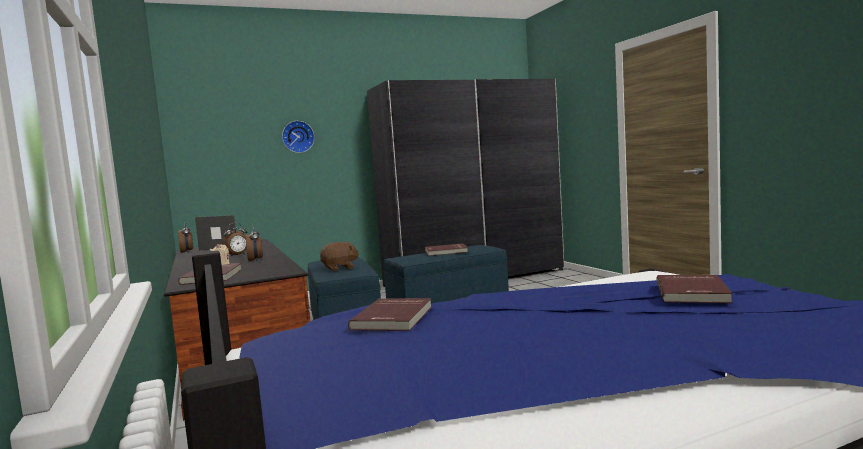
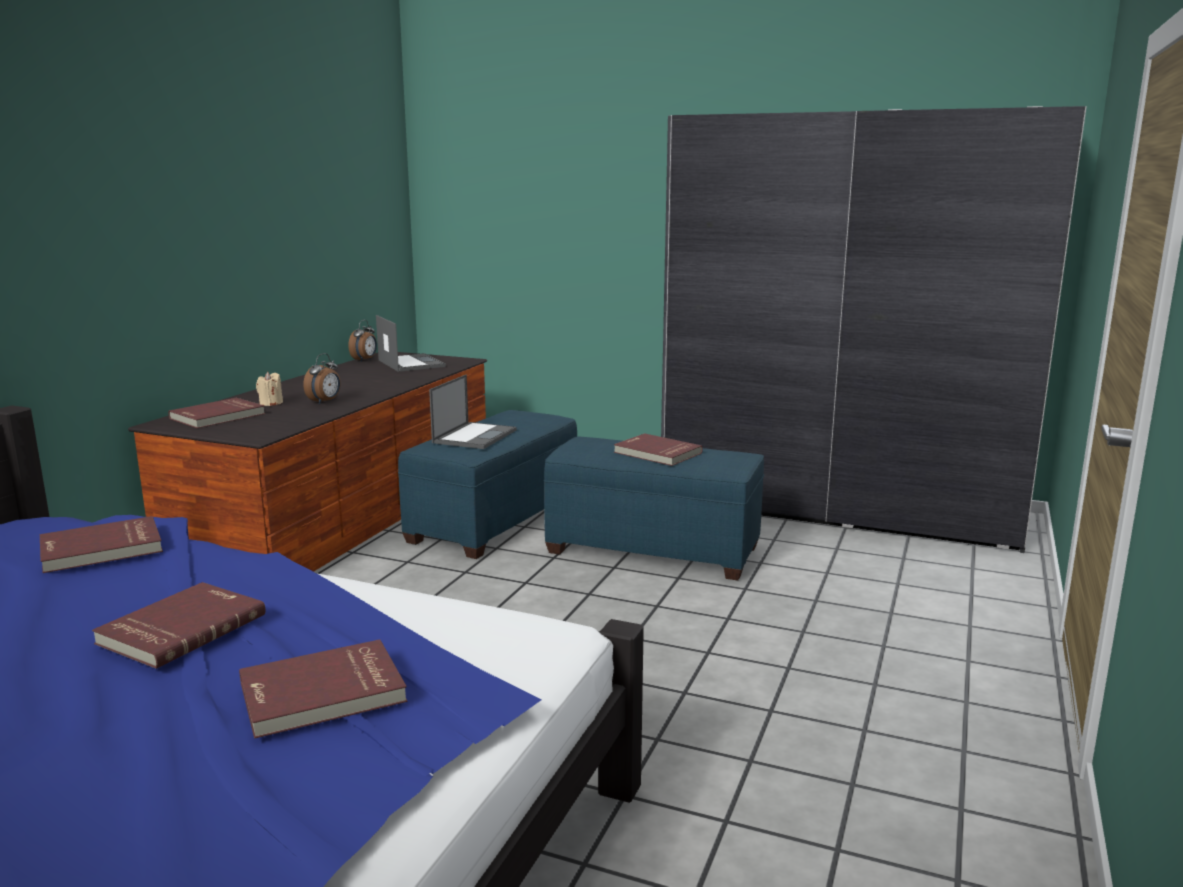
camera: 45 degrees right, 10 degrees up
alarm clock [222,223,247,257] -> none
wall clock [282,121,315,153] -> none
brown plush toy [320,242,359,271] -> laptop [429,374,517,449]
none -> red book [92,582,266,669]

